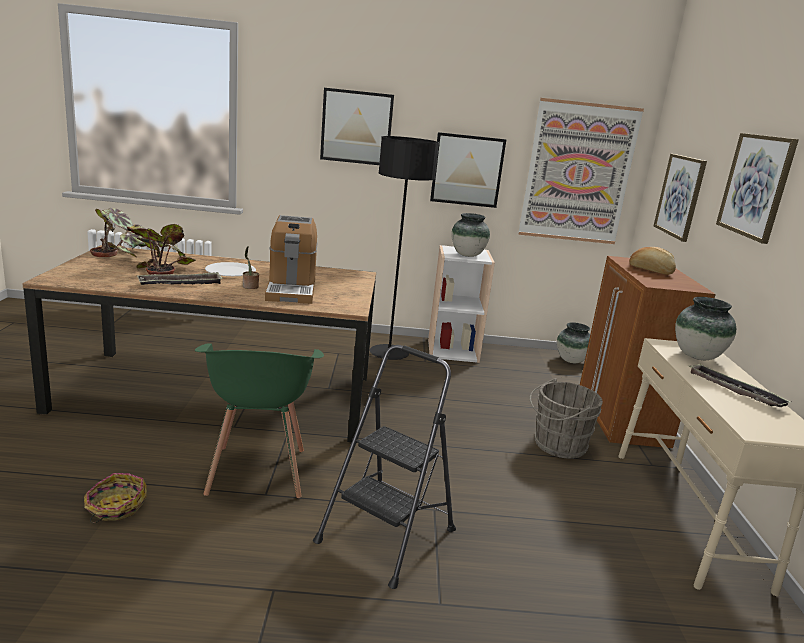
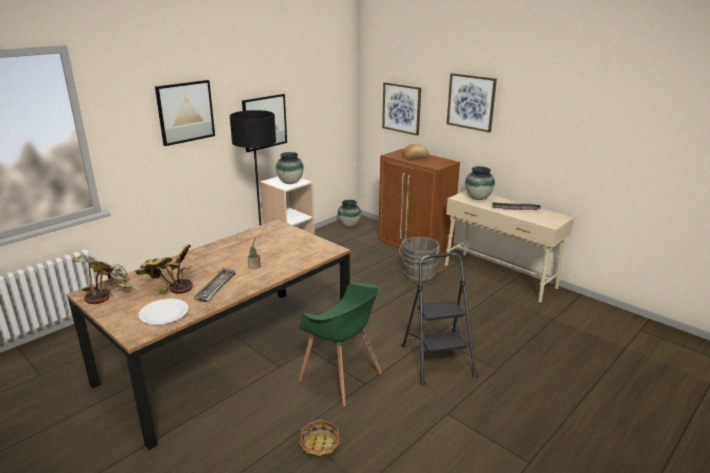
camera: 45 degrees left, 5 degrees up
white plate [205,262,256,276] -> white plate moved to [139,298,188,325]
coffee machine [265,215,318,304] -> none
picture [518,98,644,244] -> none

